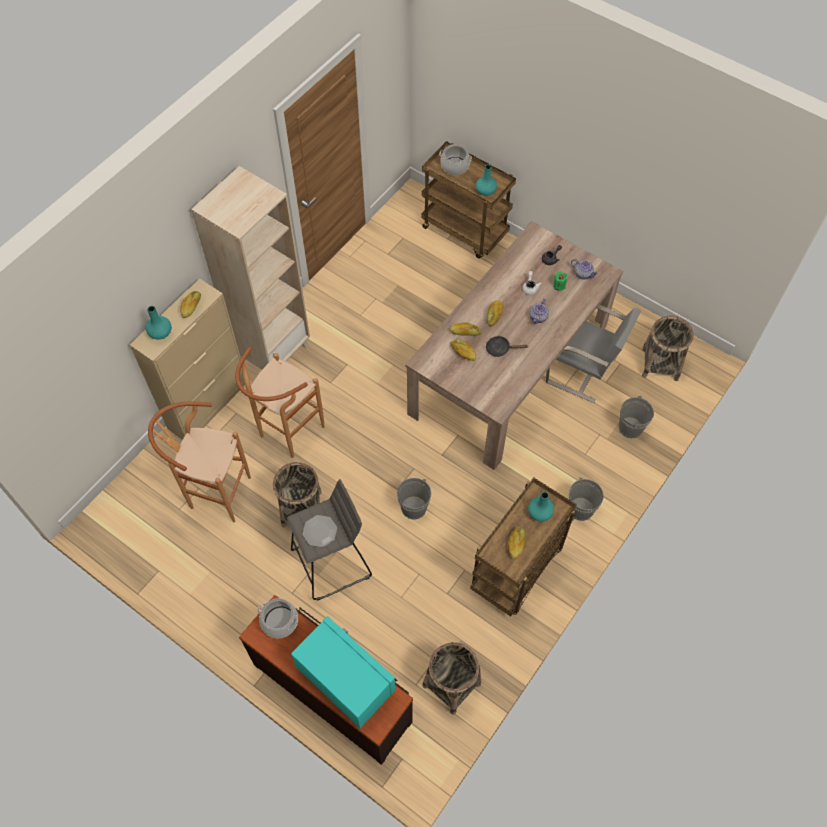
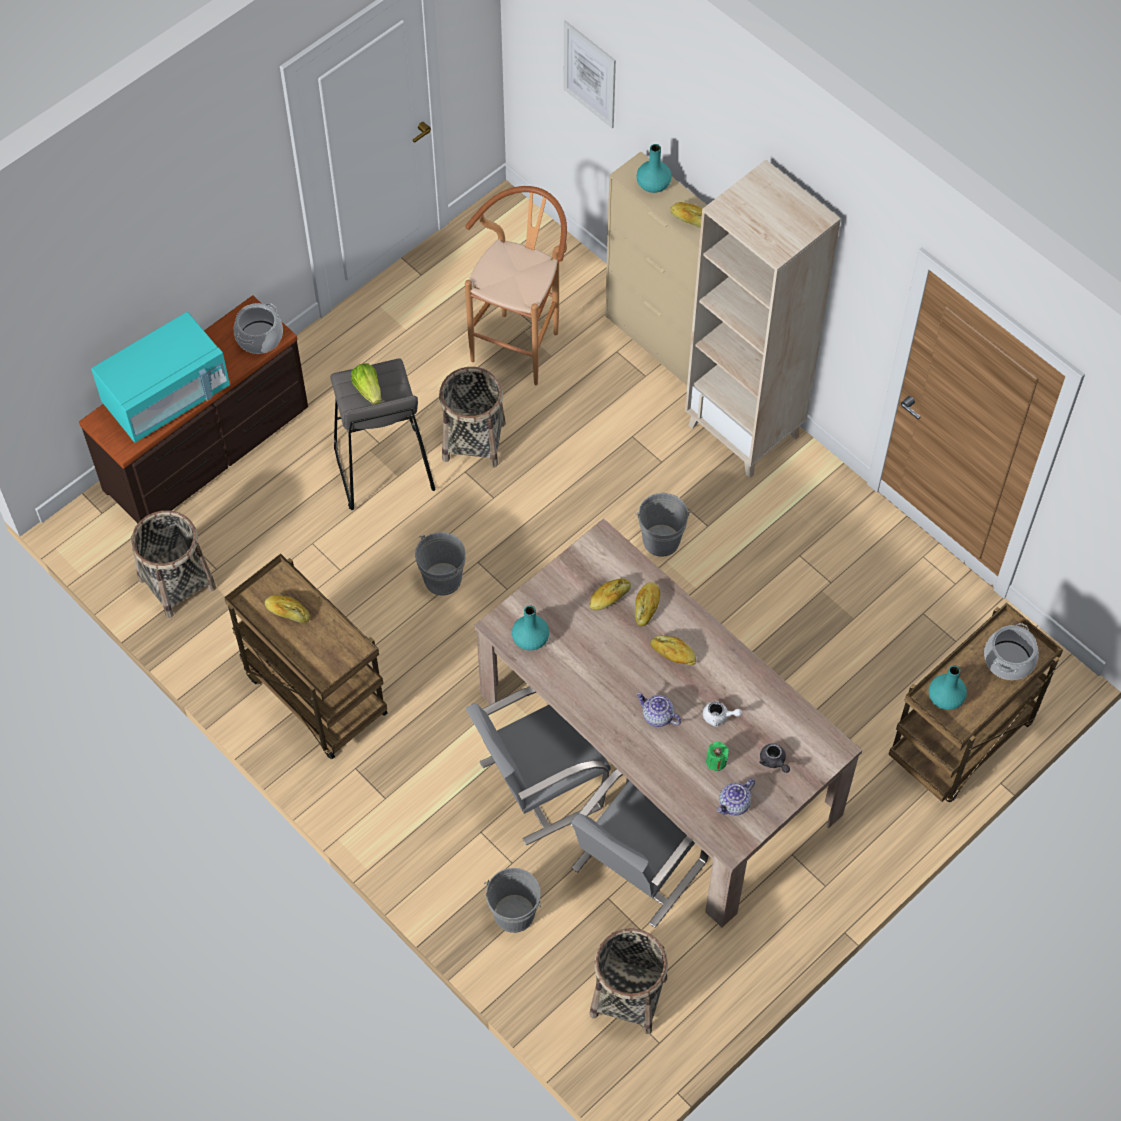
camera: 100 degrees right, 0 degrees up
brown stool [235,347,325,458] -> none
plate [302,515,337,547] -> lettuce [351,363,381,405]
black frying pan [486,336,528,357] -> none
turquoise vase [528,492,554,522] -> turquoise vase moved to [512,605,549,650]
grey bucket [569,477,604,521] -> grey bucket moved to [635,493,692,557]
none -> grey chair [465,686,611,845]
none -> picture [564,20,616,128]

